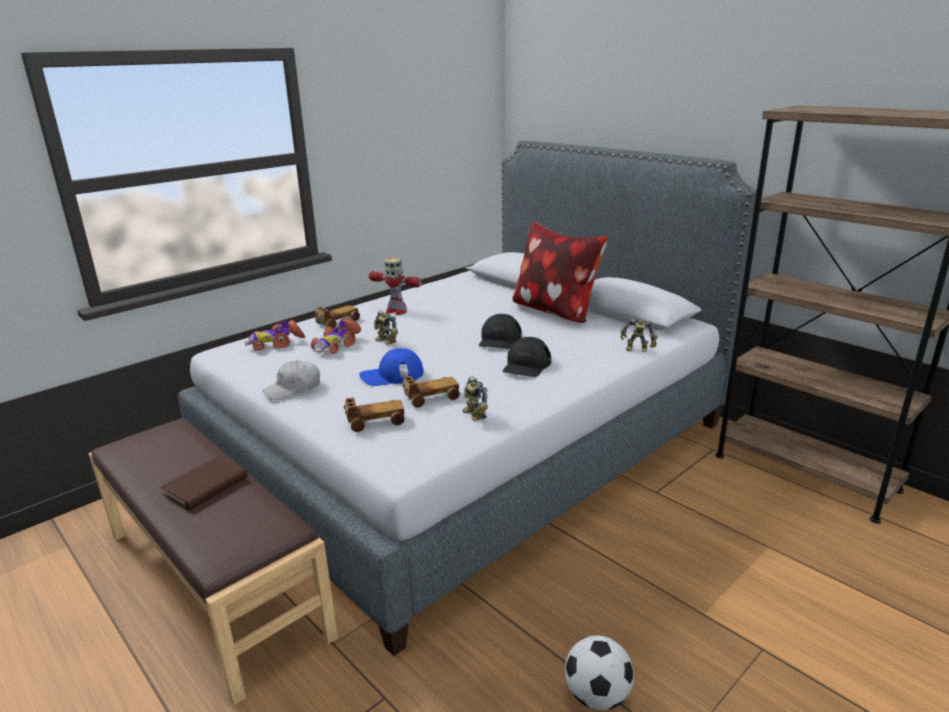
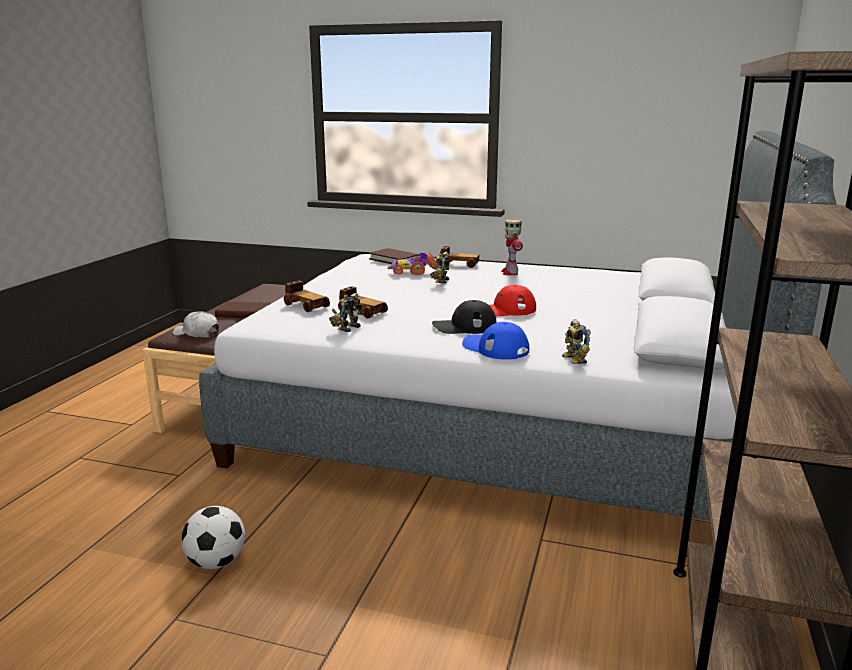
camera: 60 degrees right, 5 degrees down
toy car [245,320,305,350] -> brown book [369,248,420,264]
white cap [262,360,320,400] -> white cap moved to [173,311,219,338]
blue cap [359,348,423,386] -> blue cap moved to [462,322,529,360]
black cap [479,314,522,349] -> red cap [489,285,536,316]
pillow [512,221,608,323] -> none

